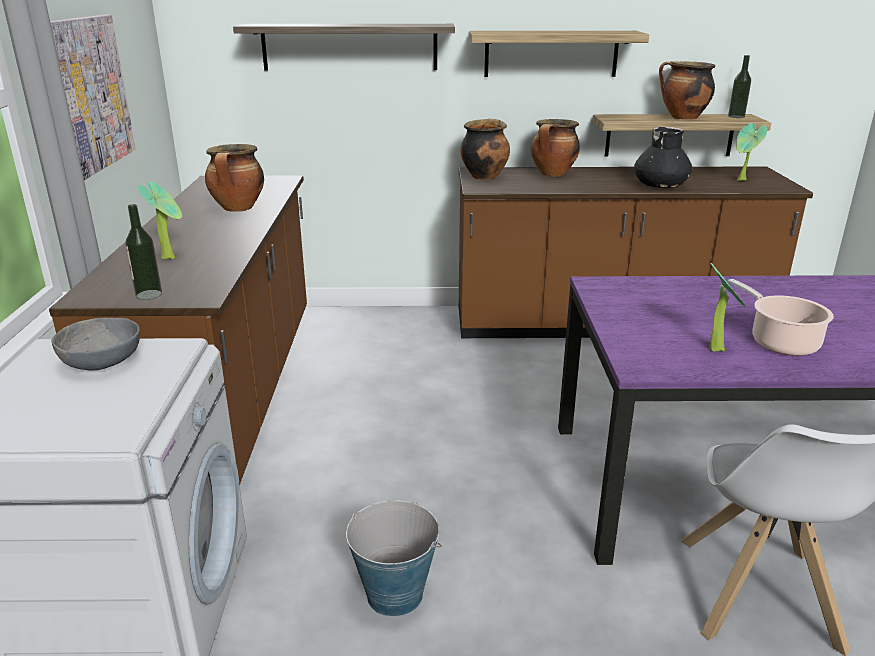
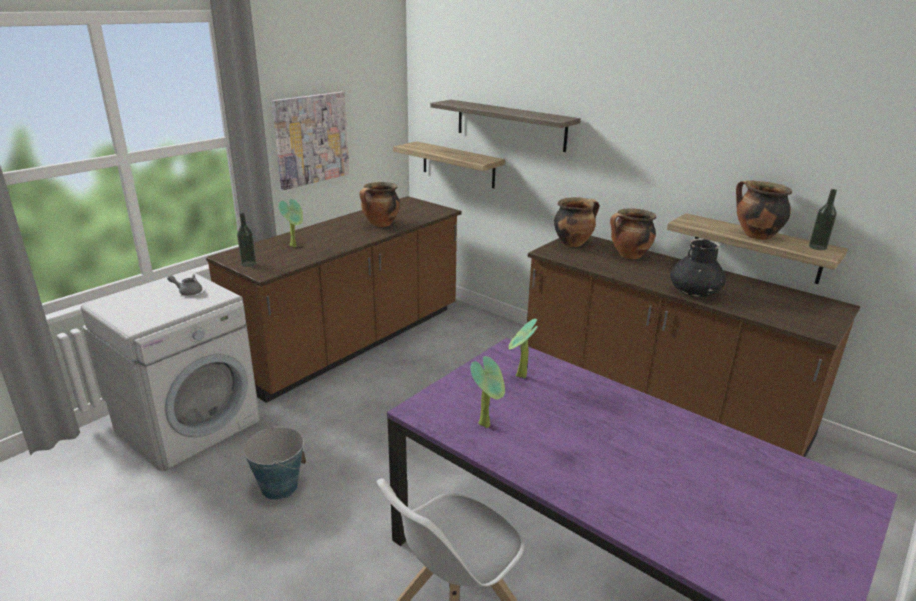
camera: 40 degrees right, 0 degrees up
grey bowl [51,318,140,371] -> grey teapot [167,274,202,295]
shelf [469,31,649,77] -> shelf moved to [393,141,505,188]
cooking pot [728,279,834,356] -> none
potted plant [736,123,767,181] -> potted plant moved to [508,319,538,378]

